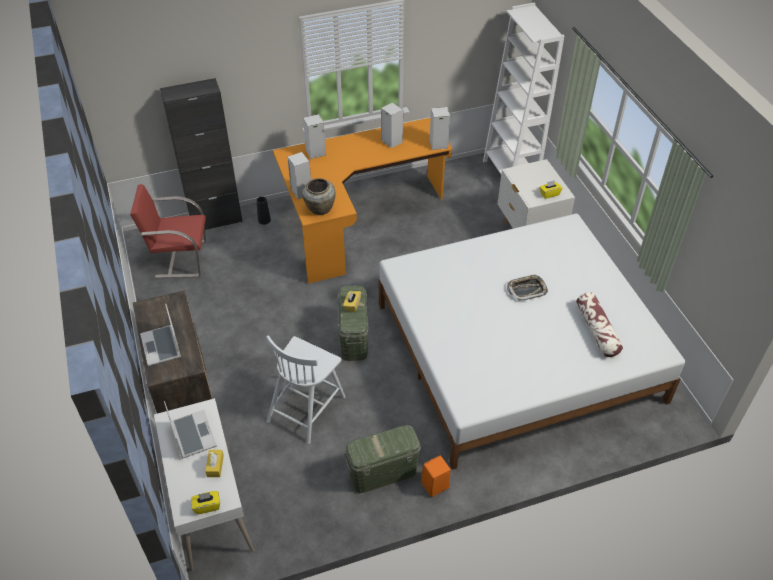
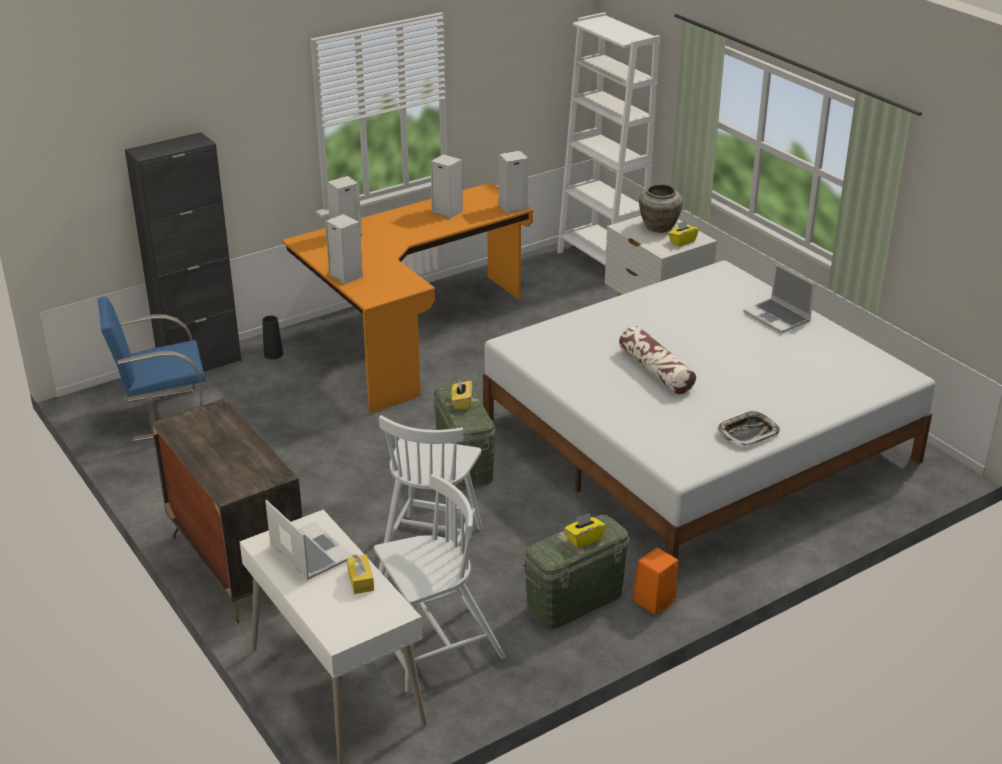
camera: 15 degrees left, 15 degrees down
red chair [130,184,206,278] -> blue chair [97,296,205,441]
laptop [140,304,181,366] -> laptop moved to [743,264,815,333]
yellow tissue box [191,491,220,514] -> yellow tissue box moved to [565,513,606,548]
beige vase [302,178,336,215] -> beige vase moved to [639,184,683,233]
tray [507,274,548,301] -> tray moved to [718,410,780,447]
pillow [576,292,623,357] -> pillow moved to [619,326,696,395]
none -> white chair [374,474,506,692]

